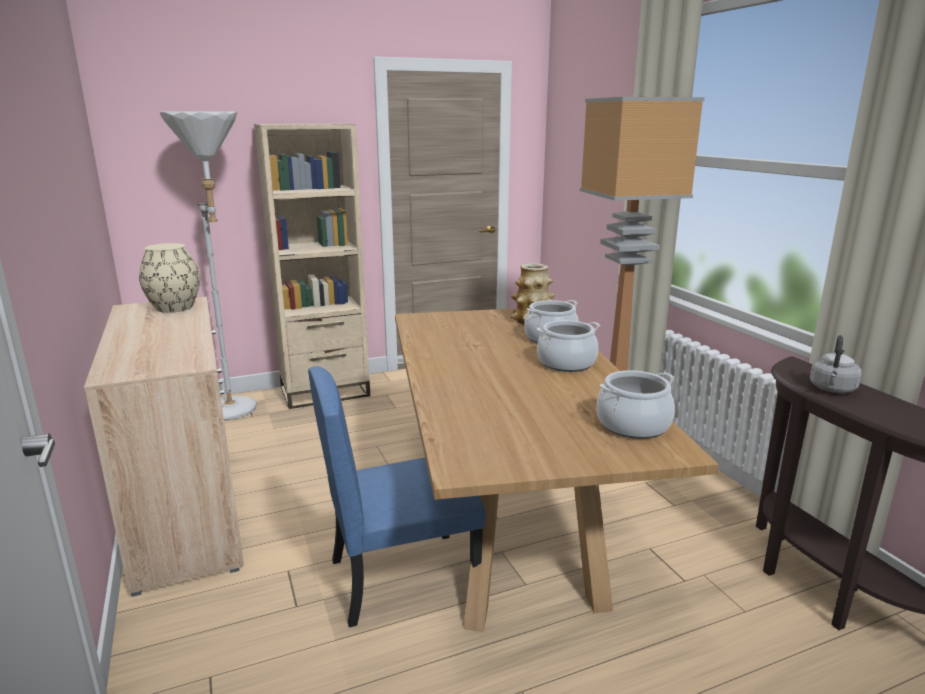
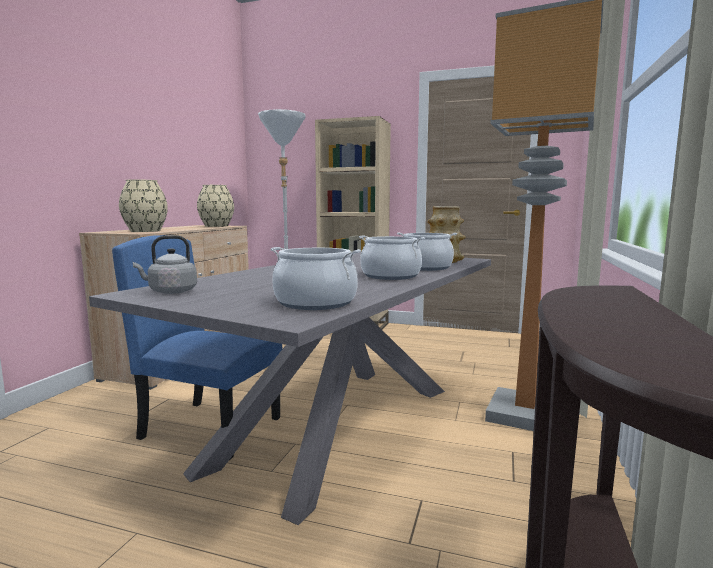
camera: 40 degrees right, 10 degrees down
brown dining table [395,308,718,632] -> grey dining table [89,252,491,525]
grey kettle [810,335,862,393] -> grey kettle moved to [133,235,197,294]
none -> beige vase [119,179,168,232]

